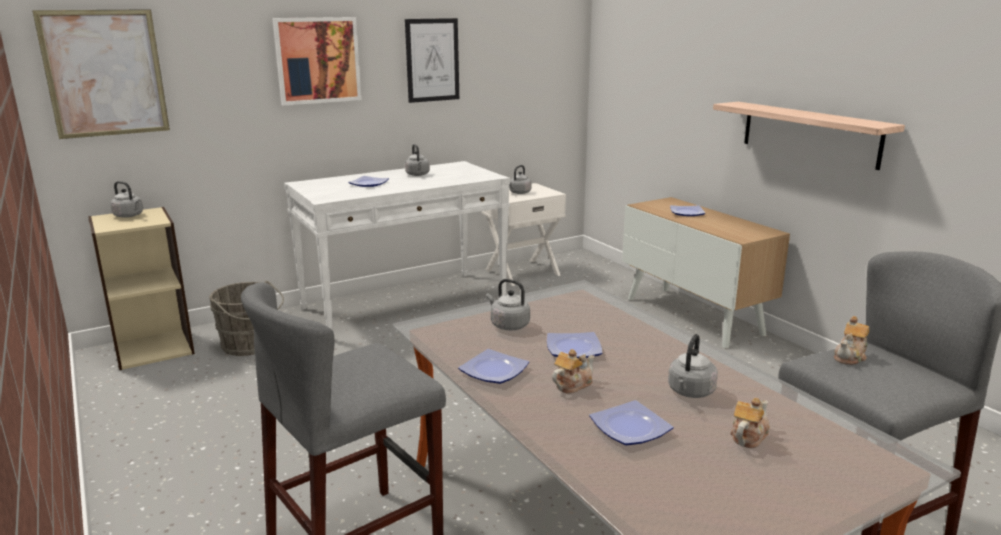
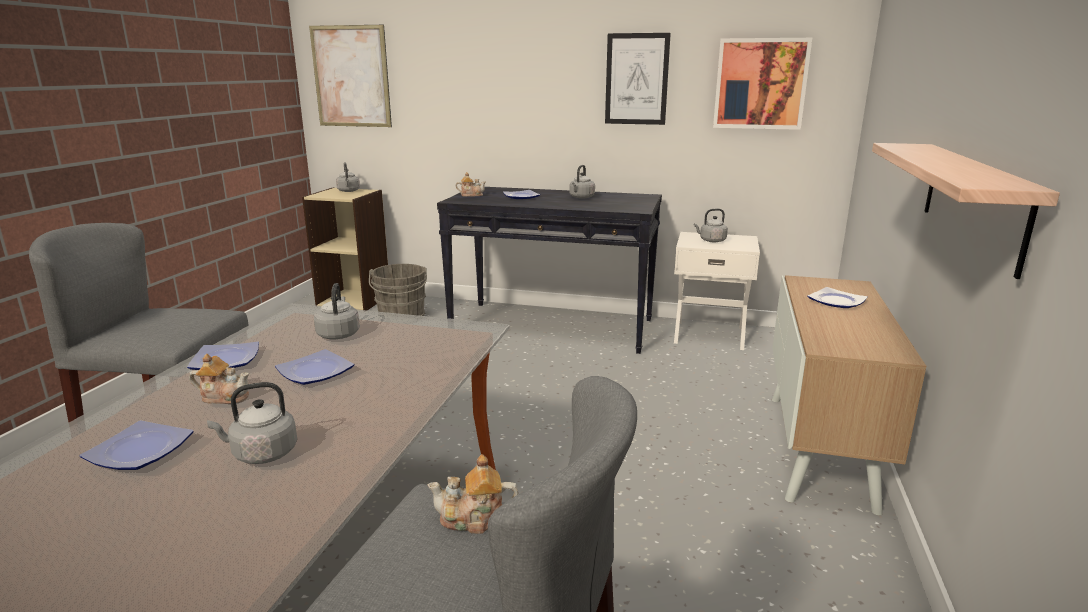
camera: 45 degrees right, 0 degrees up
picture [272,17,362,106] -> picture moved to [713,38,812,130]
white console table [284,161,510,330] -> black console table [437,187,662,354]
teapot [730,398,770,448] -> teapot moved to [456,172,486,197]

